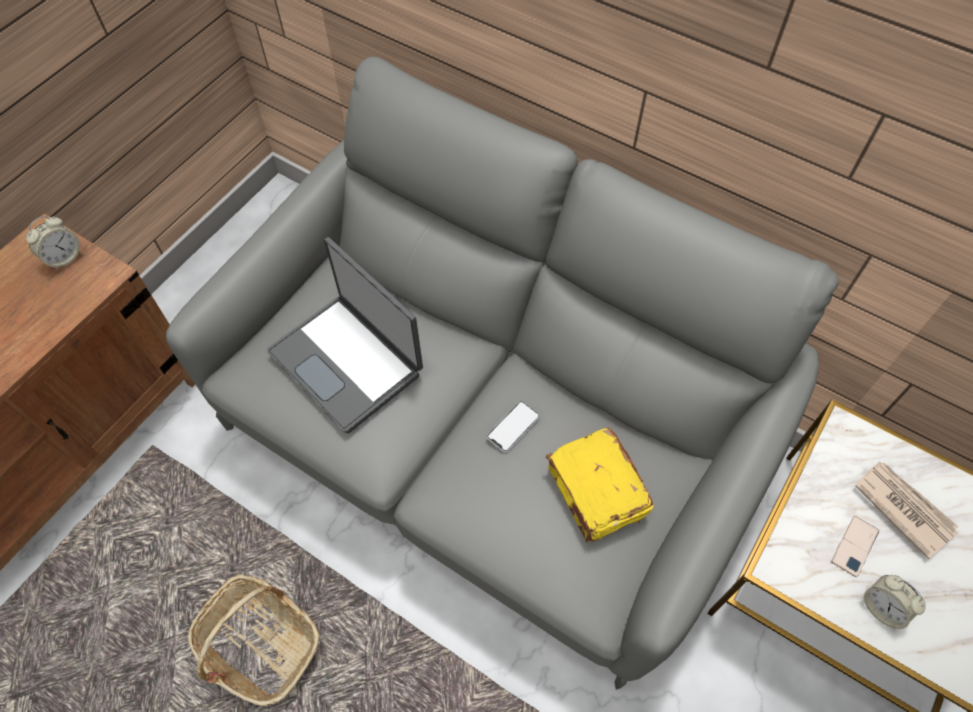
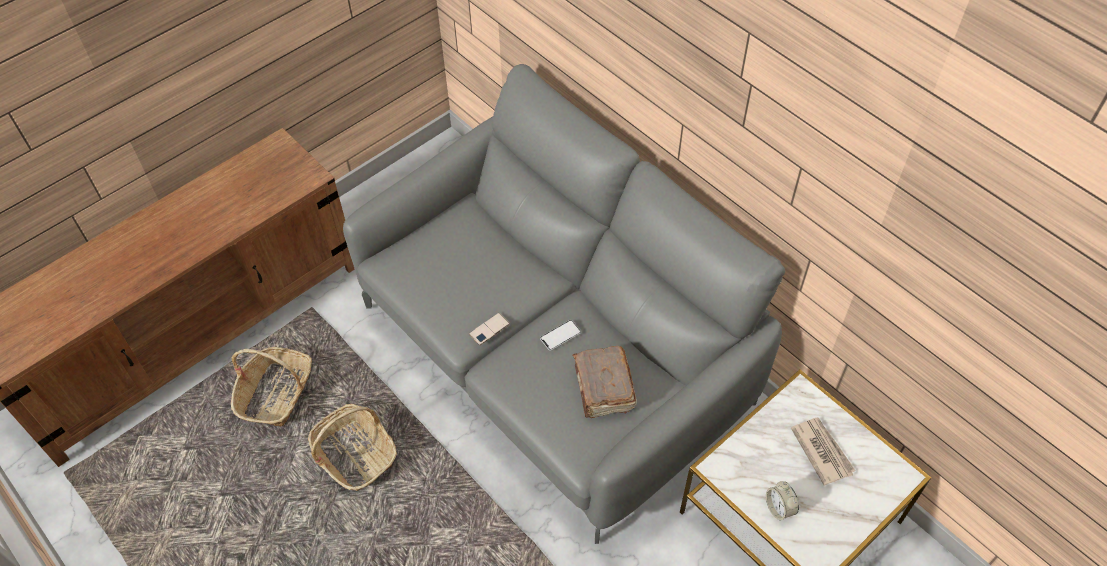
camera: 15 degrees right, 5 degrees down
alarm clock [26,215,81,270] -> none
laptop [267,237,423,433] -> none
yellow book [546,428,654,542] -> brown book [573,346,637,418]
phone [831,516,879,577] -> phone moved to [469,313,510,345]
none -> basket [231,347,312,427]

